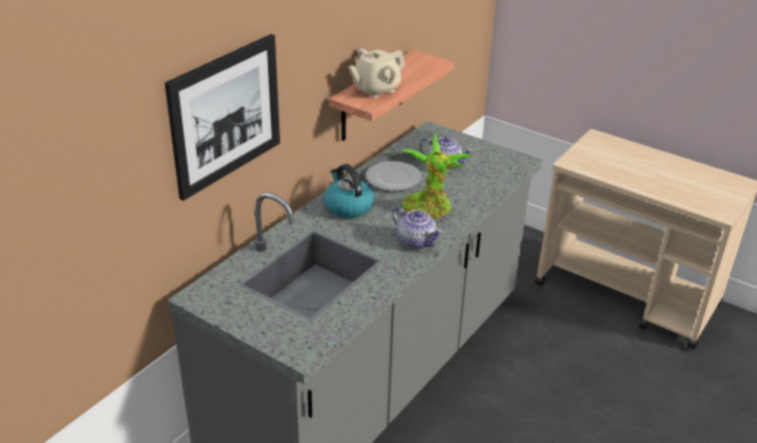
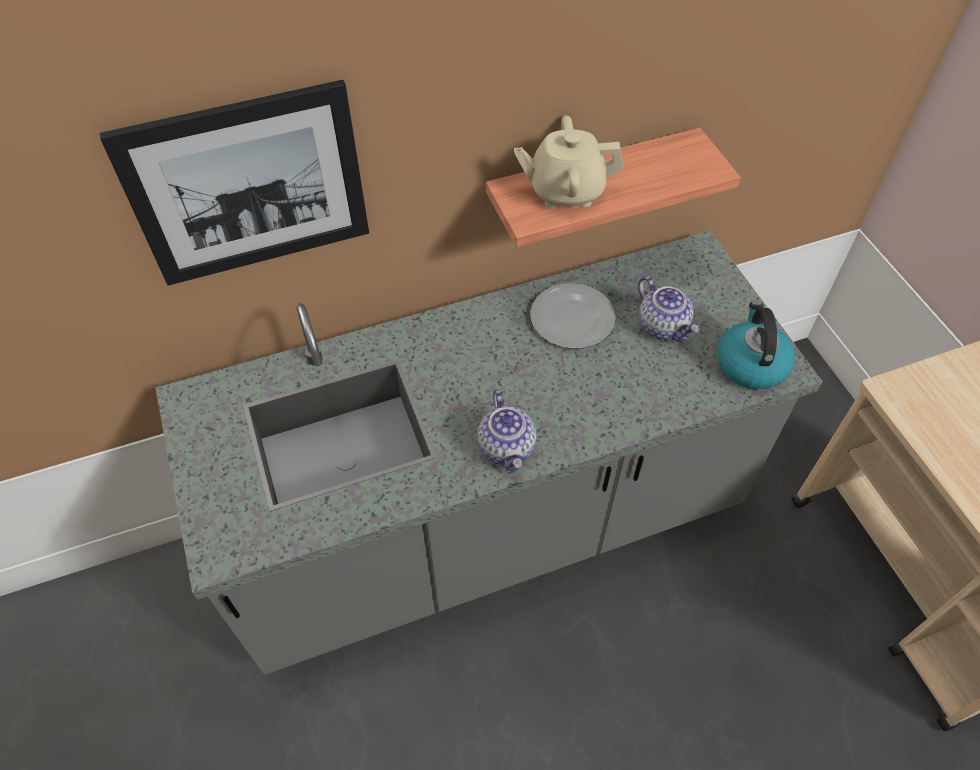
camera: 35 degrees right, 20 degrees up
kettle [324,164,374,218] -> kettle moved to [718,301,795,389]
potted plant [401,134,472,219] -> none

